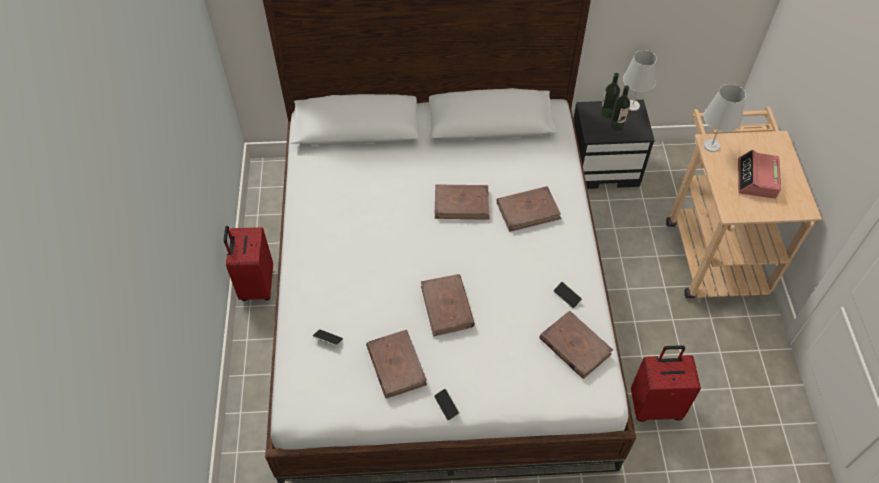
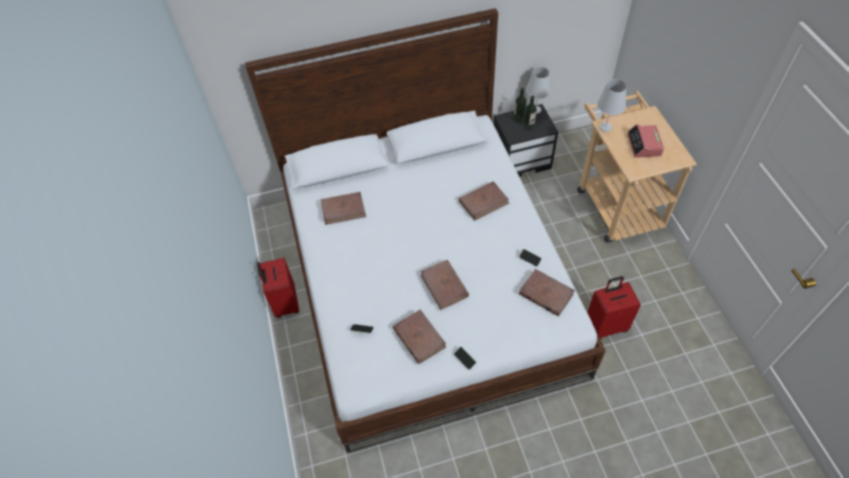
camera: 10 degrees left, 0 degrees up
brown book [435,184,490,220] -> brown book moved to [321,192,366,225]

